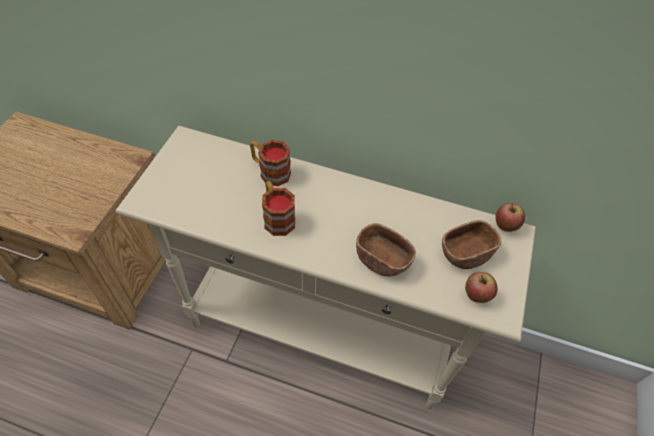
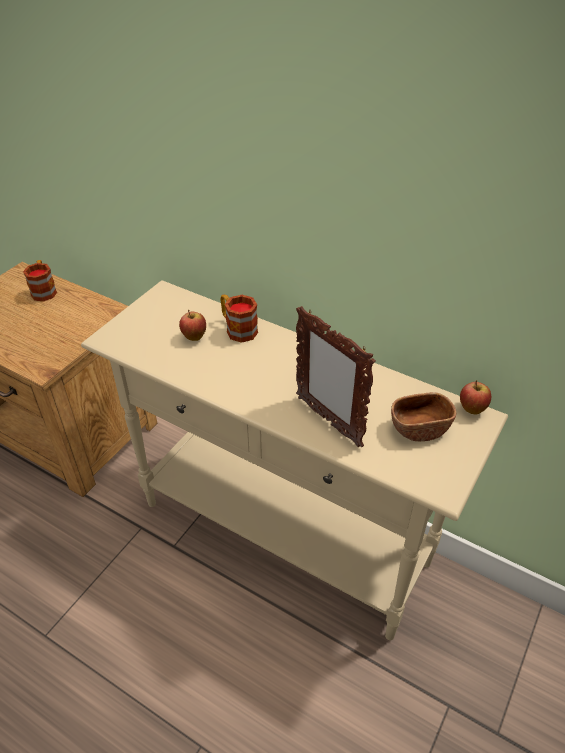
camera: 15 degrees right, 10 degrees down
mug [262,181,295,236] -> mug moved to [23,260,57,302]
brown bowl [356,223,416,276] -> picture frame [296,306,376,447]
apple [465,272,498,303] -> apple moved to [179,310,206,341]

